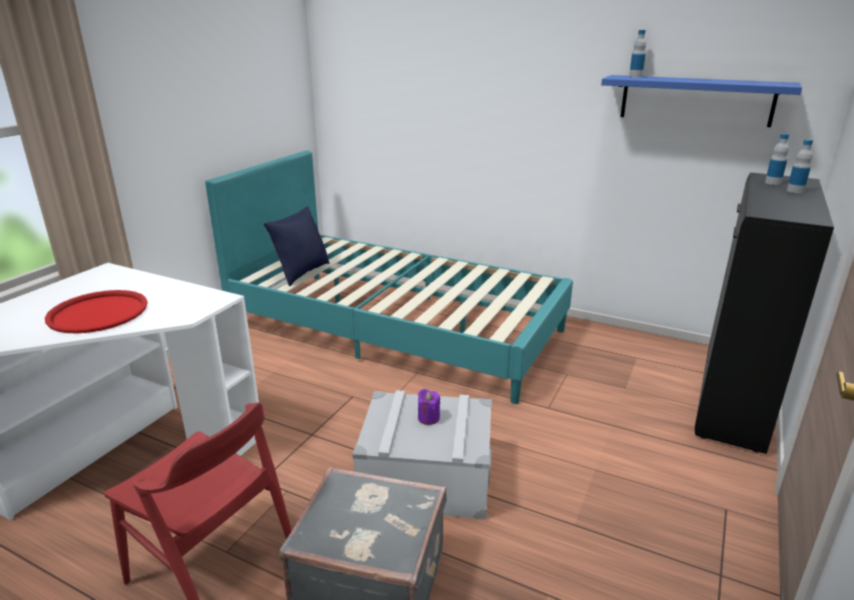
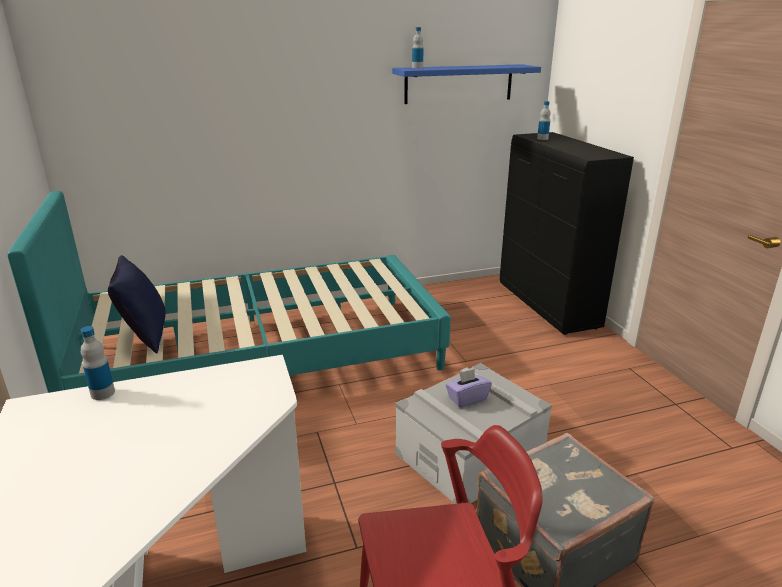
camera: 45 degrees left, 0 degrees up
red tray [45,290,148,333] -> none
purple candle [418,389,440,425] -> purple tissue box [446,369,492,407]
bottle [787,139,813,193] -> bottle moved to [81,326,115,400]

